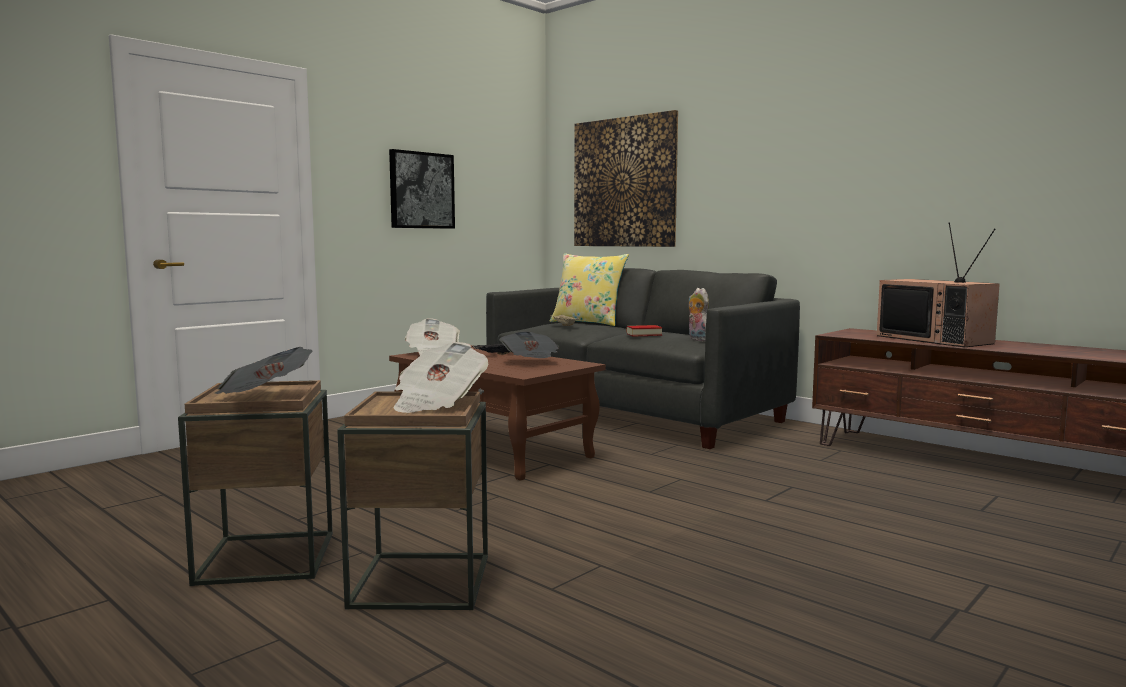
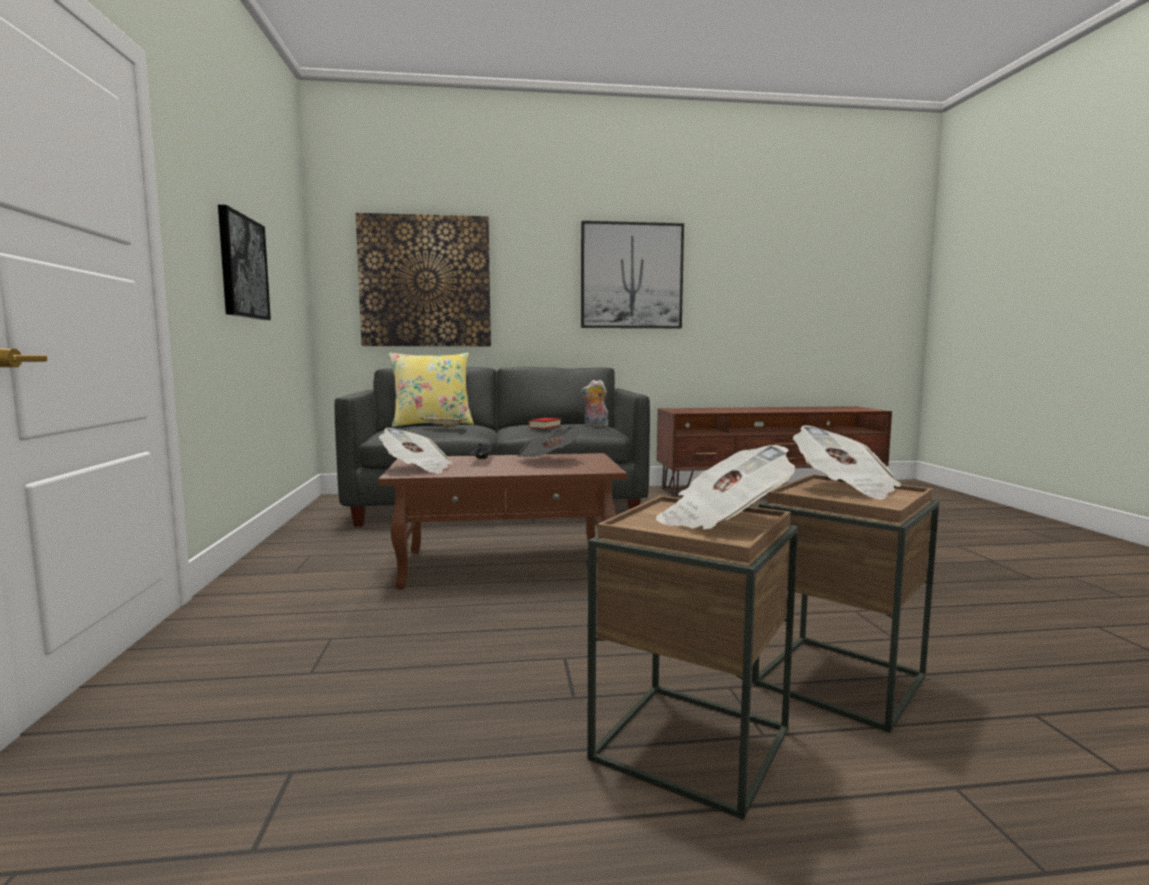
camera: 50 degrees left, 0 degrees up
television [877,223,1000,347] -> none
none -> picture [581,221,684,328]

